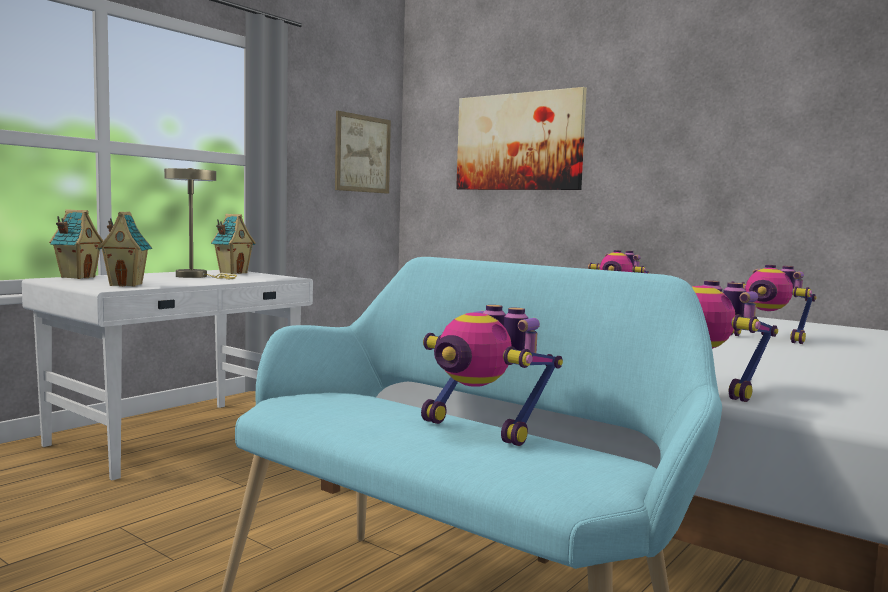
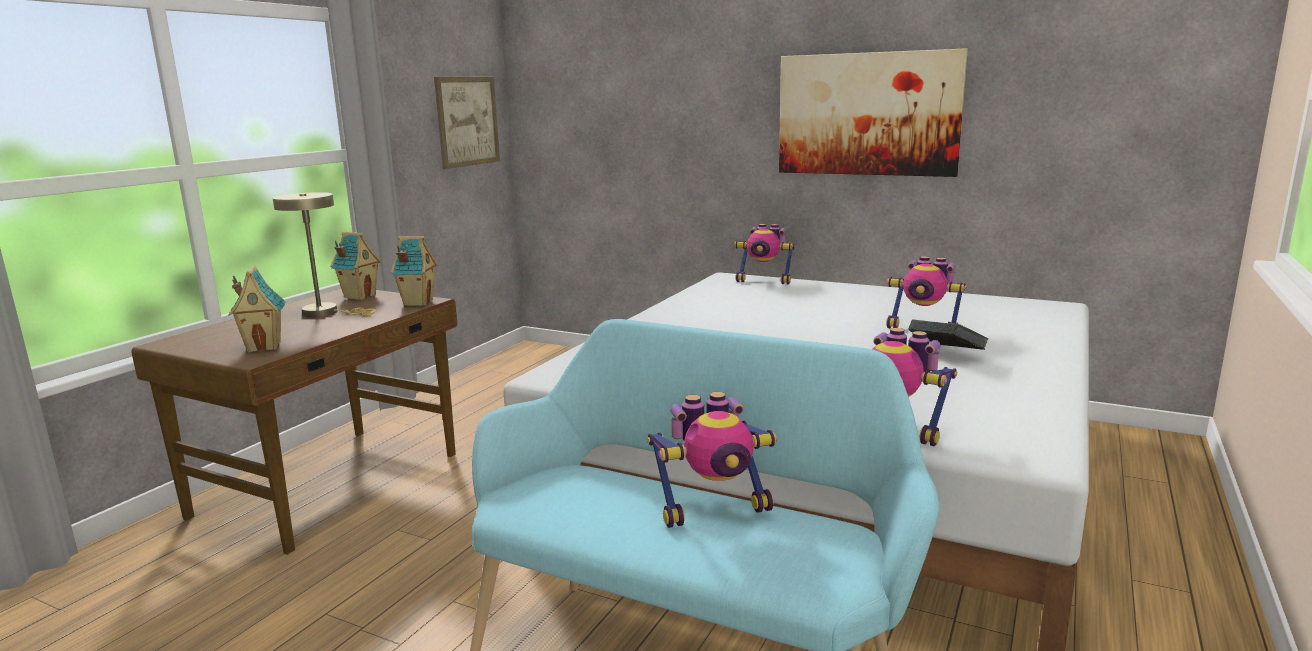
camera: 10 degrees left, 10 degrees up
white desk [22,270,313,480] -> brown desk [131,289,457,555]
toy house [49,209,103,279] -> toy house moved to [391,236,438,306]
toy robot [421,305,563,446] -> toy robot turned 45 degrees counterclockwise [647,392,777,528]
picture [456,87,587,190] -> picture moved to [779,48,968,177]
none -> book [909,319,989,350]

